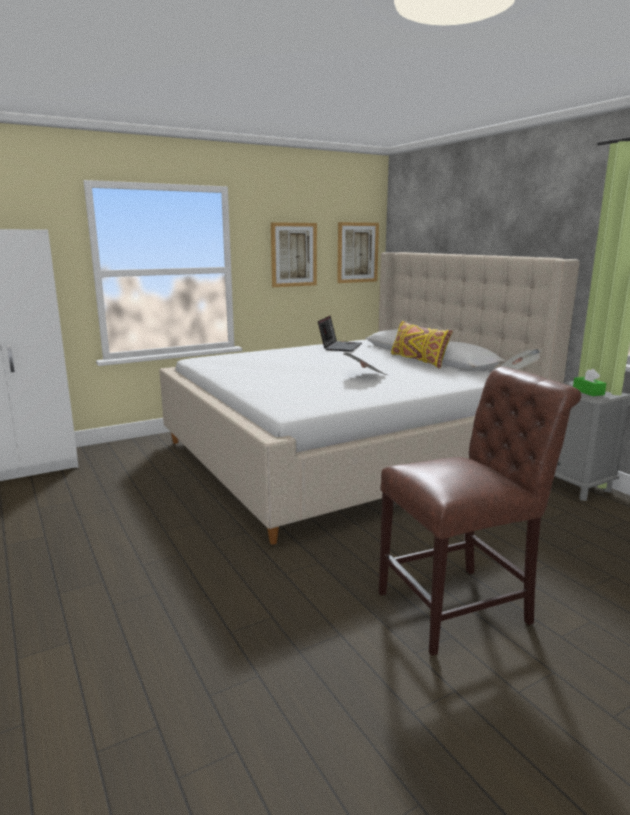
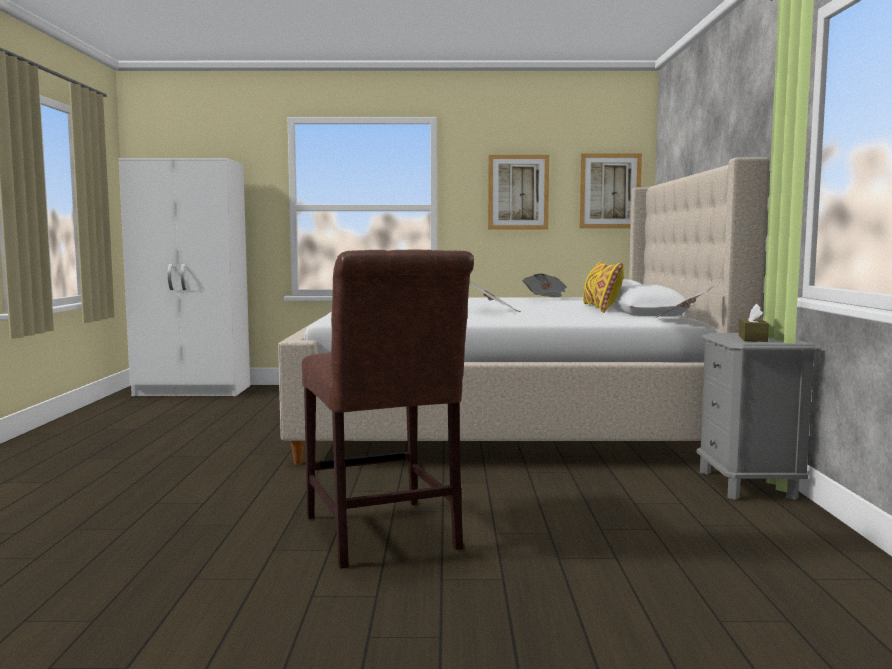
camera: 30 degrees right, 10 degrees down
laptop [318,316,362,352] -> newspaper [522,274,567,297]
brown chair [379,366,581,656] -> brown chair turned 60 degrees clockwise [301,250,474,568]
green tissue box [573,369,606,396] -> brown tissue box [739,304,769,342]

